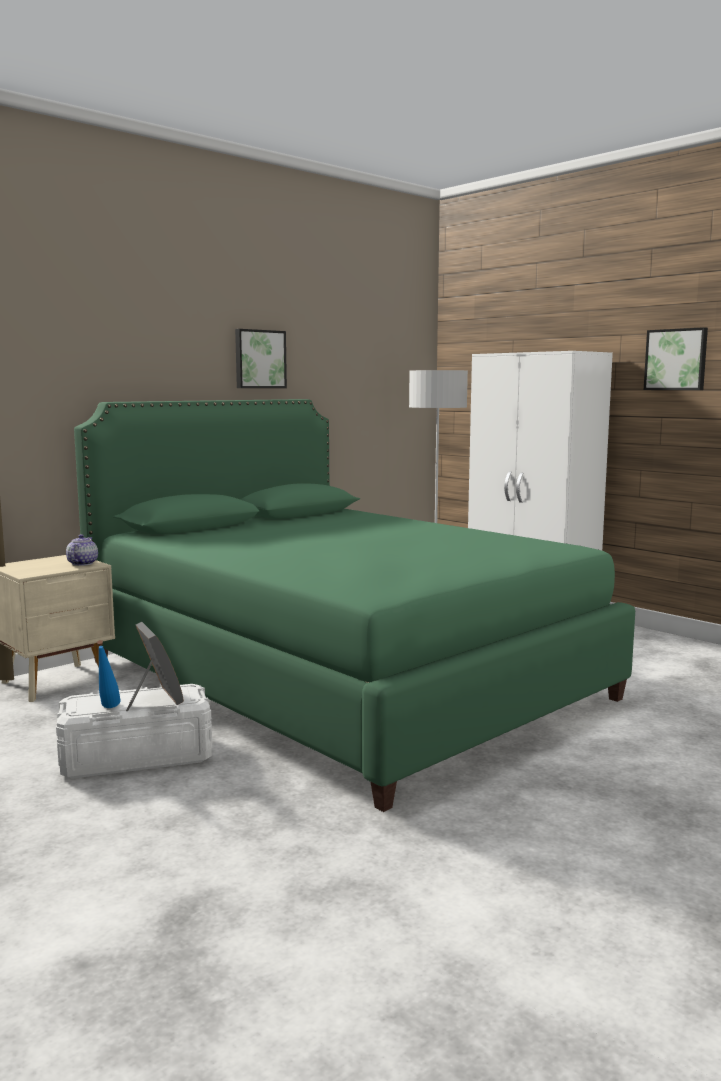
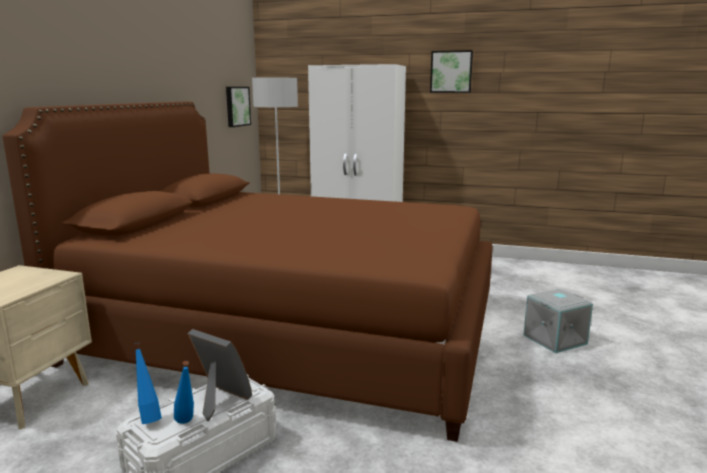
camera: 30 degrees left, 5 degrees up
teapot [66,534,98,566] -> none
green bed [74,399,635,812] -> brown bed [3,102,493,442]
picture [235,329,287,388] -> picture moved to [226,87,251,127]
none -> blue bottle [134,343,162,424]
none -> grey storage box [524,289,593,353]

